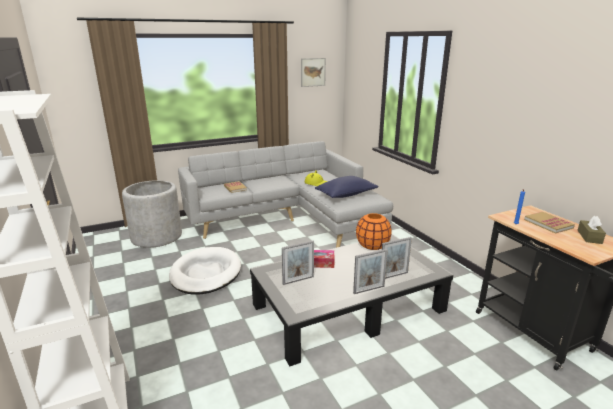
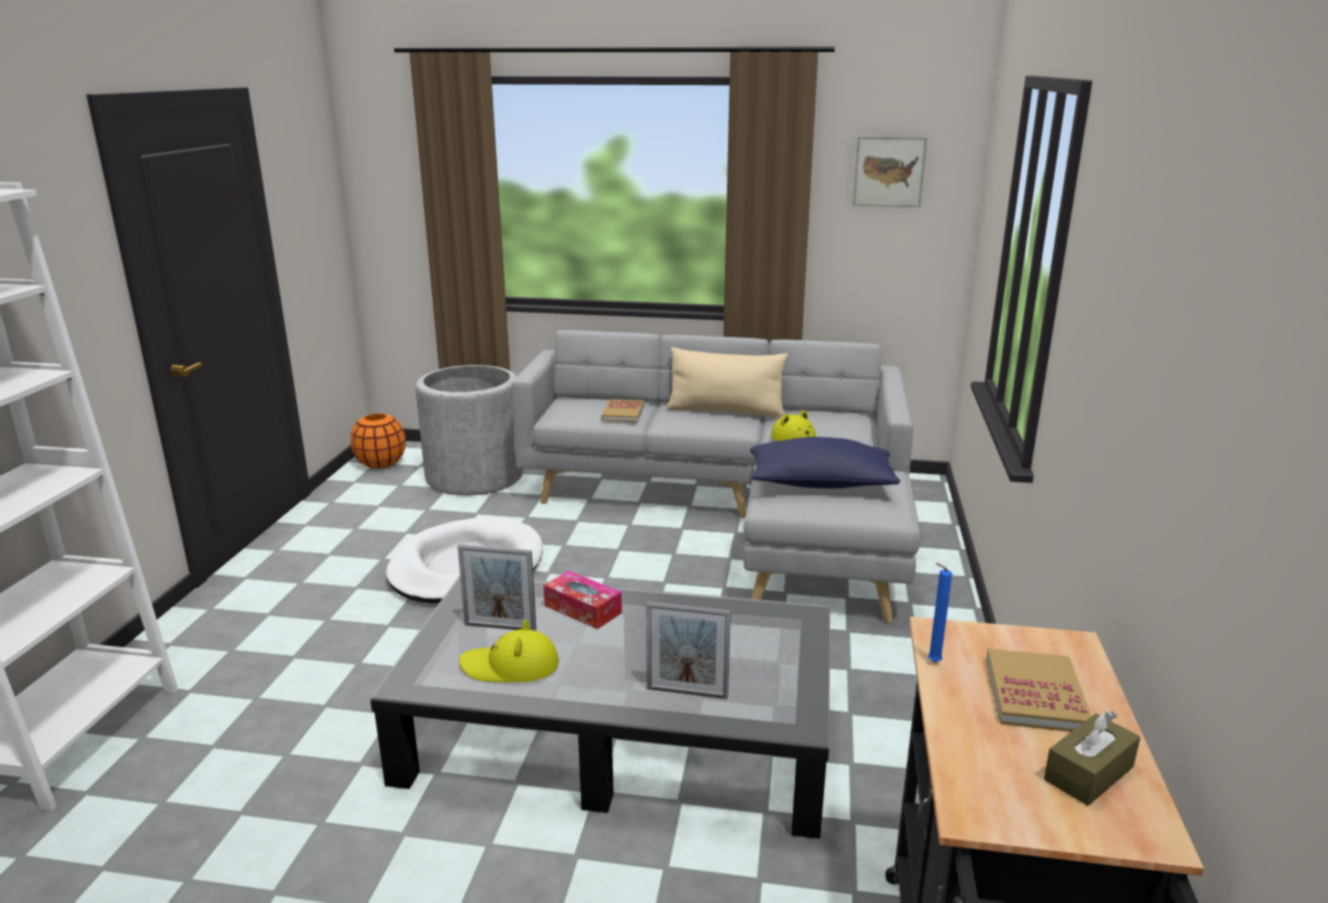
camera: 35 degrees right, 0 degrees up
picture frame [353,249,388,294] -> none
orange vase [356,213,392,250] -> orange vase moved to [350,413,406,468]
none -> yellow hat [459,620,559,682]
none -> beige pillow [667,347,788,417]

